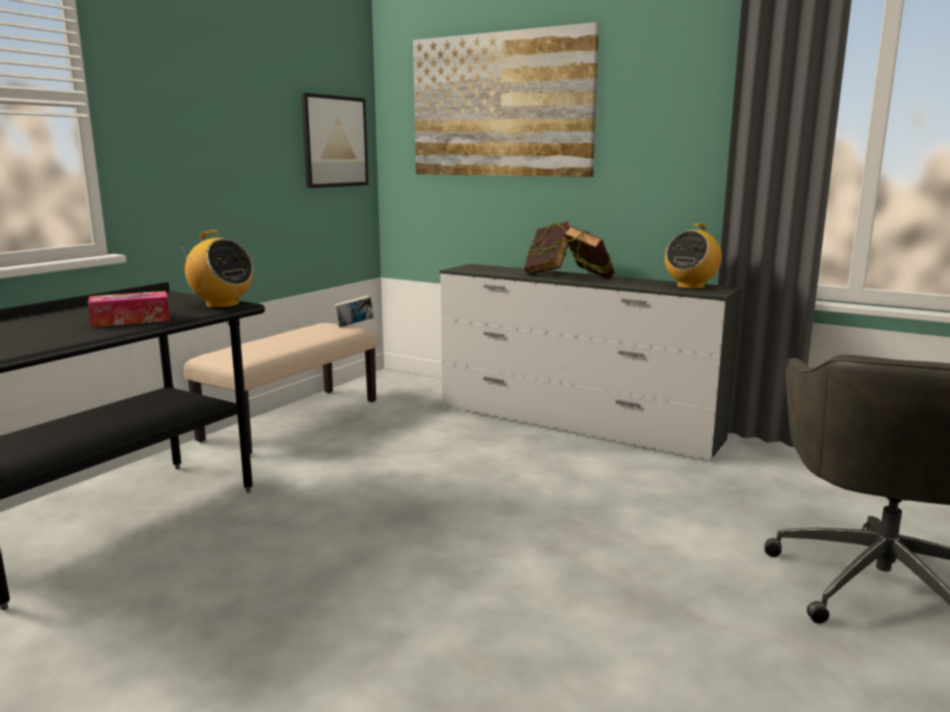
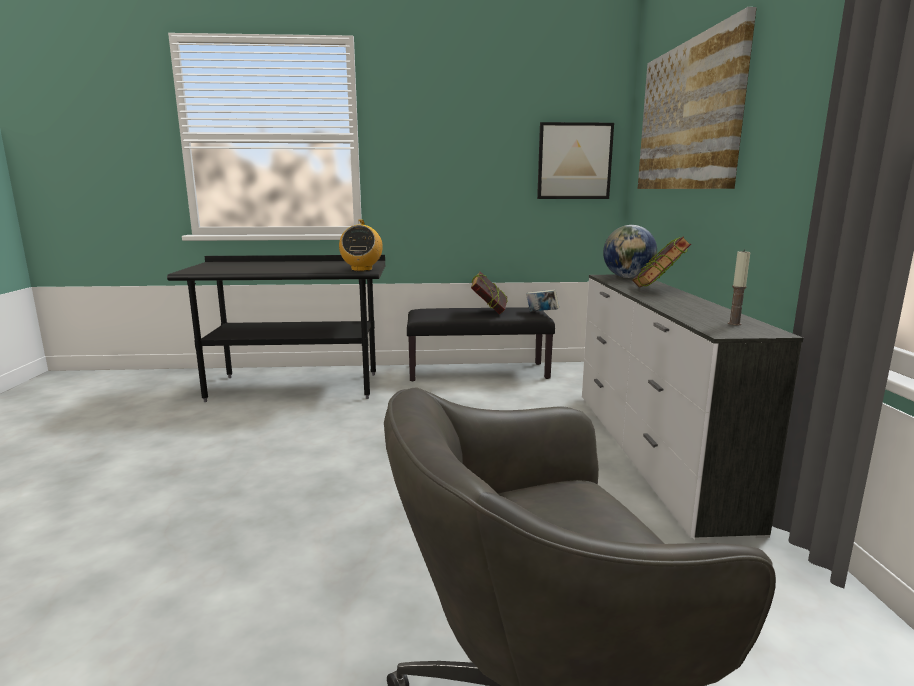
camera: 55 degrees right, 0 degrees up
tissue box [88,291,170,327] -> none
beige bench [184,323,377,454] -> black bench [407,307,555,382]
book [563,226,615,280] -> book moved to [471,272,508,314]
radio [665,223,722,289] -> candle [728,250,751,325]
none -> globe [603,225,657,278]

